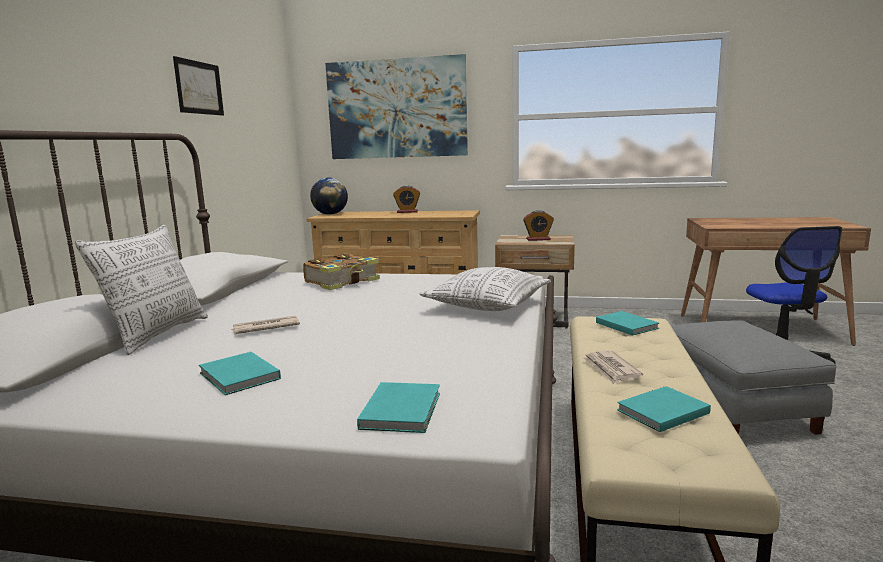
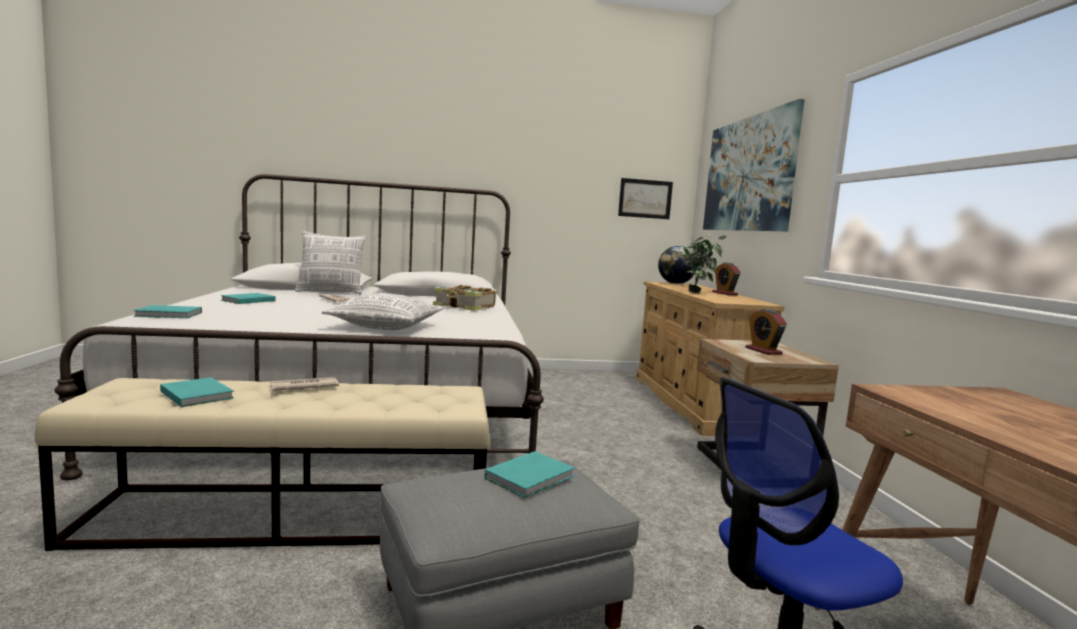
camera: 70 degrees right, 5 degrees down
picture [173,56,224,116] -> picture moved to [618,178,673,219]
turquoise book [596,311,659,336] -> turquoise book moved to [485,451,575,498]
none -> potted plant [680,234,727,293]

